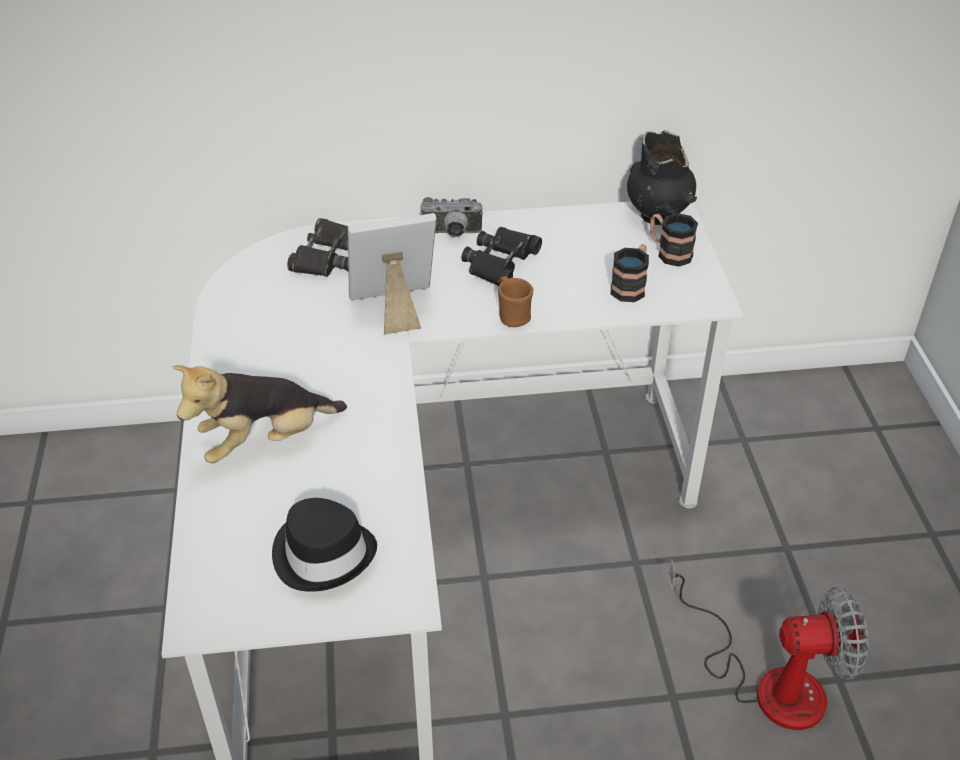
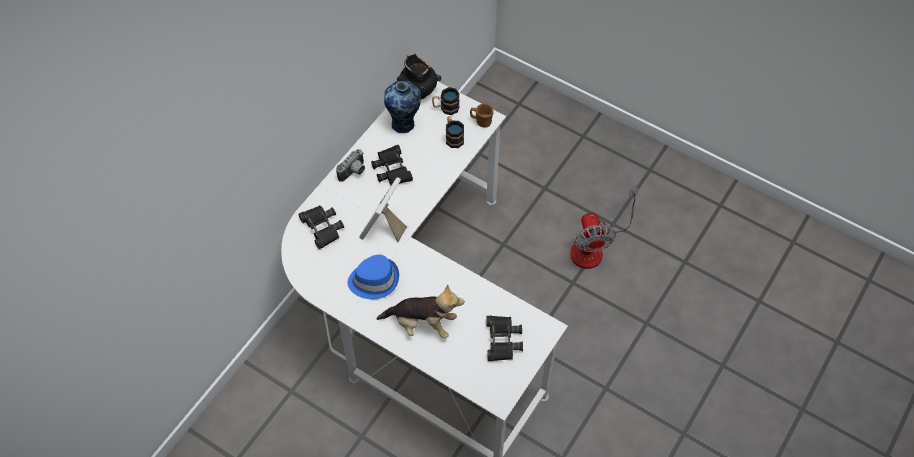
camera: 50 degrees left, 15 degrees up
plush toy [173,365,347,463] -> plush toy turned 90 degrees counterclockwise [377,284,465,338]
black hat [272,498,377,592] -> black binoculars [486,315,523,361]
brown mug [498,276,533,327] -> brown mug moved to [470,103,494,128]
fan [668,559,868,730] -> fan turned 135 degrees clockwise [570,188,639,269]
none -> blue hat [348,255,399,299]
none -> vase [384,81,421,133]

